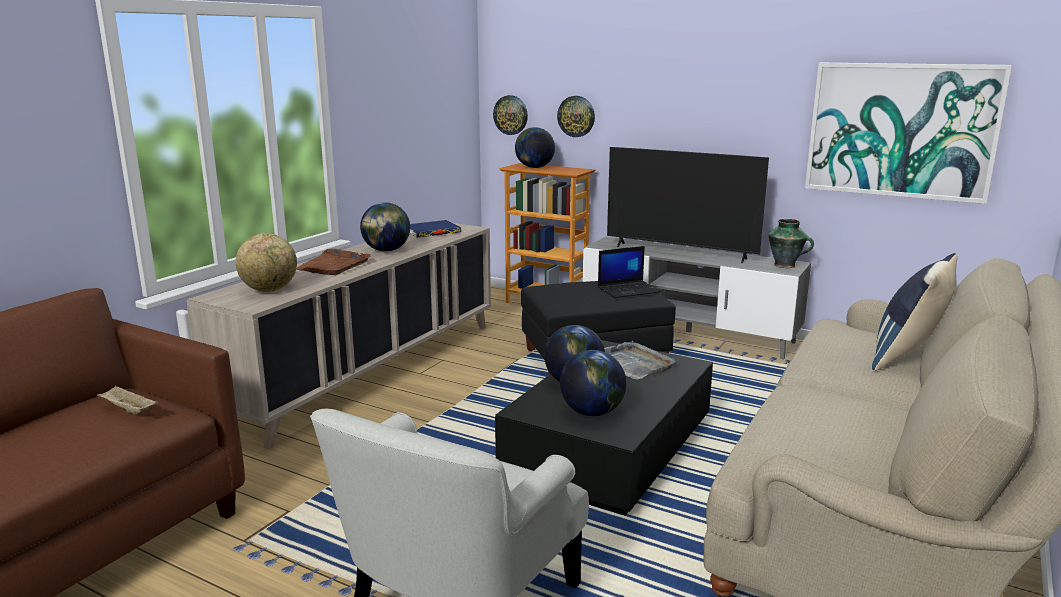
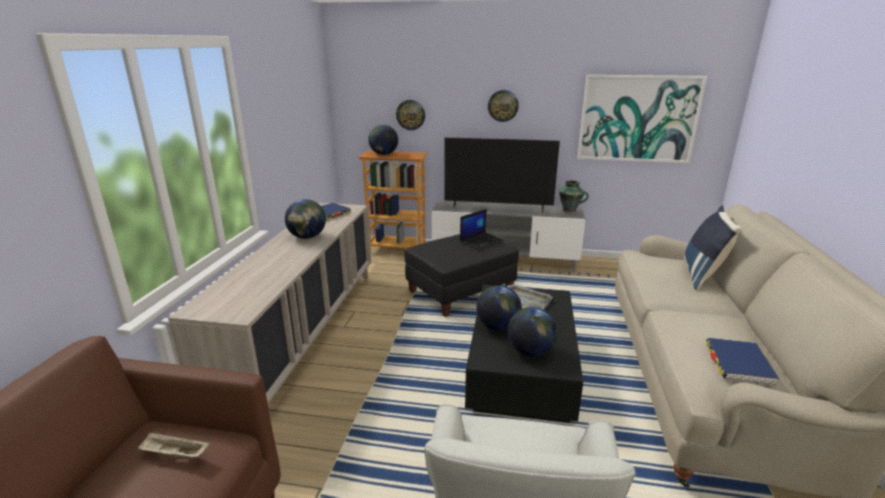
camera: 20 degrees left, 5 degrees up
globe [236,233,297,292] -> none
brown tray [296,249,371,275] -> none
wall clock [493,95,528,135] -> wall clock moved to [488,90,519,122]
none -> blue book [706,338,779,386]

